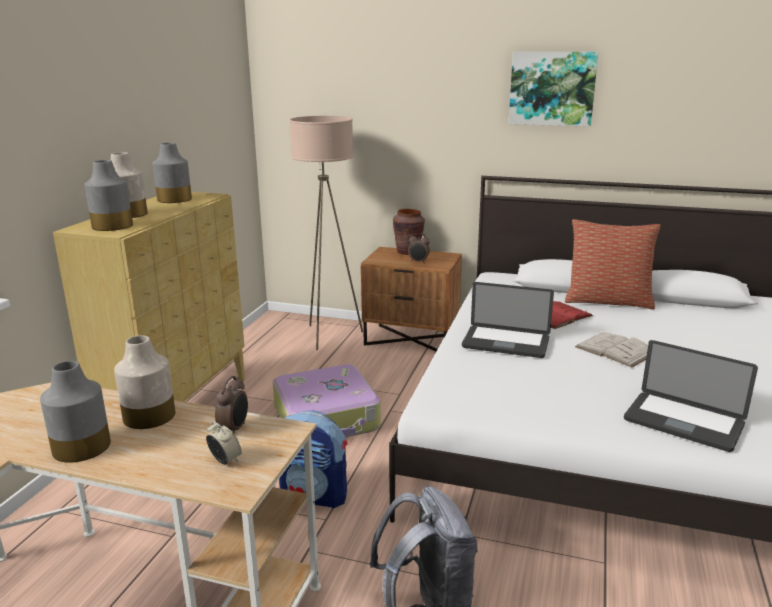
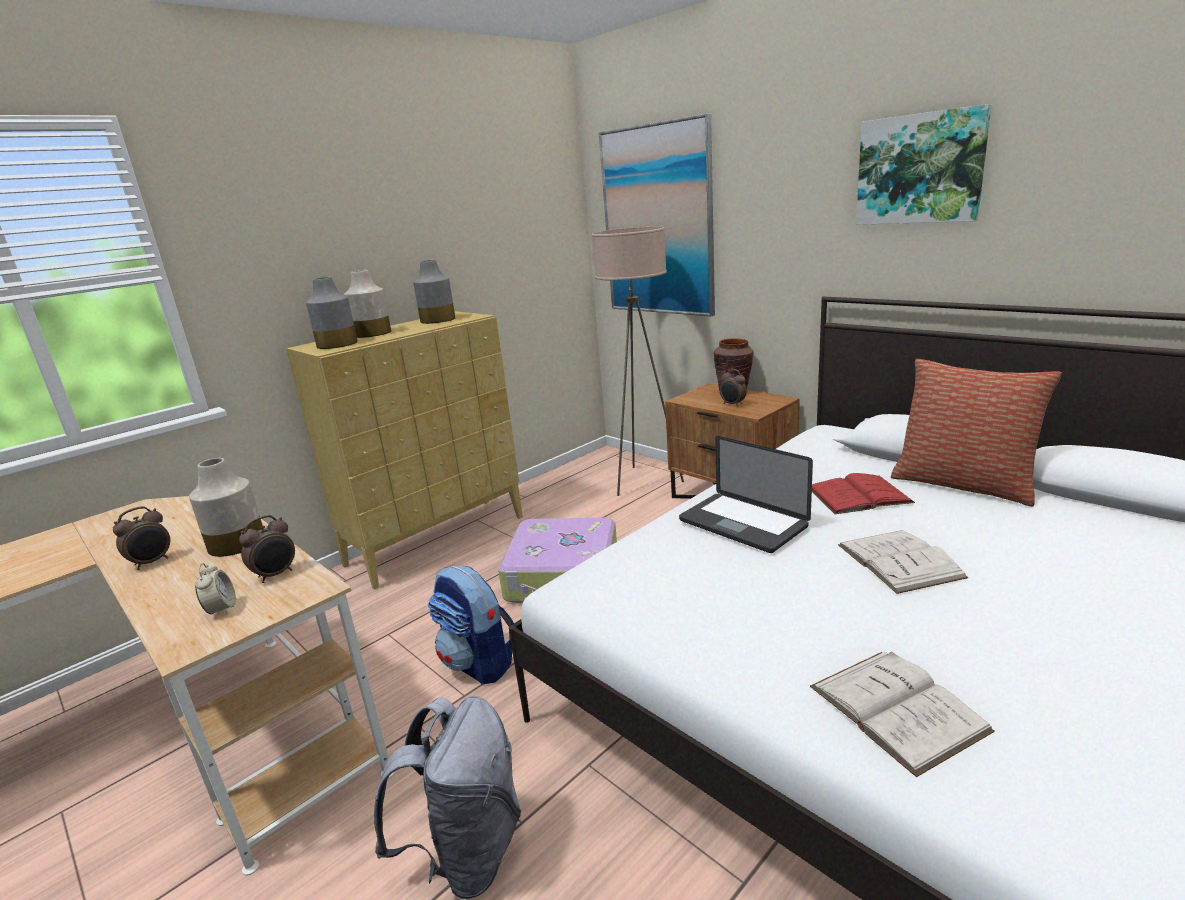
camera: 30 degrees right, 0 degrees up
grey vase [40,361,111,463] -> alarm clock [113,506,170,570]
laptop [624,340,758,452] -> white book [810,652,995,777]
none -> picture [599,113,715,316]

